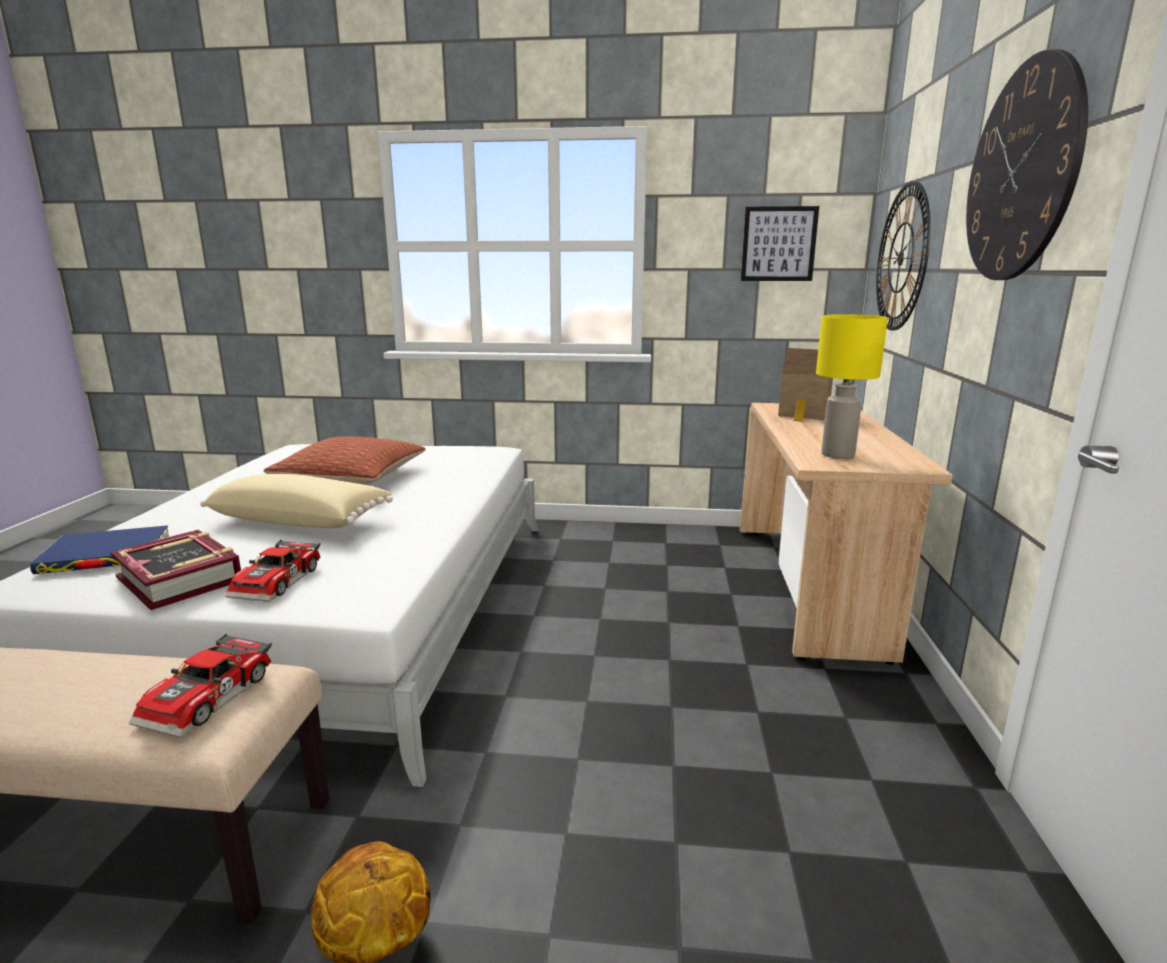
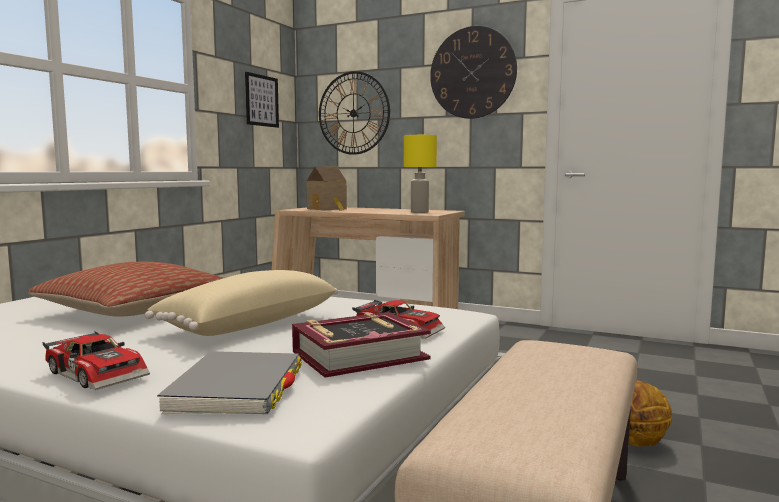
camera: 70 degrees left, 10 degrees down
blue book [30,525,169,574] -> grey book [157,351,302,414]
toy car [129,634,272,738] -> toy car moved to [43,331,150,390]

